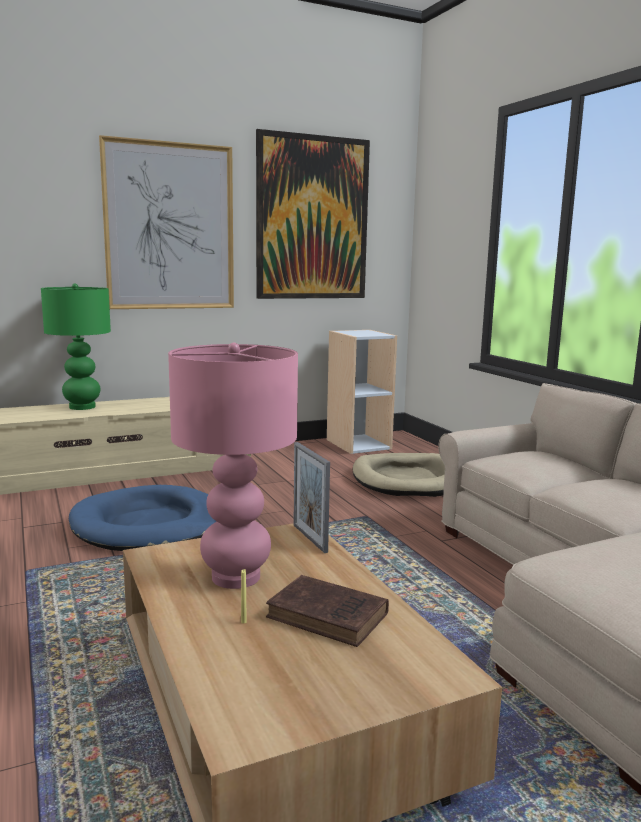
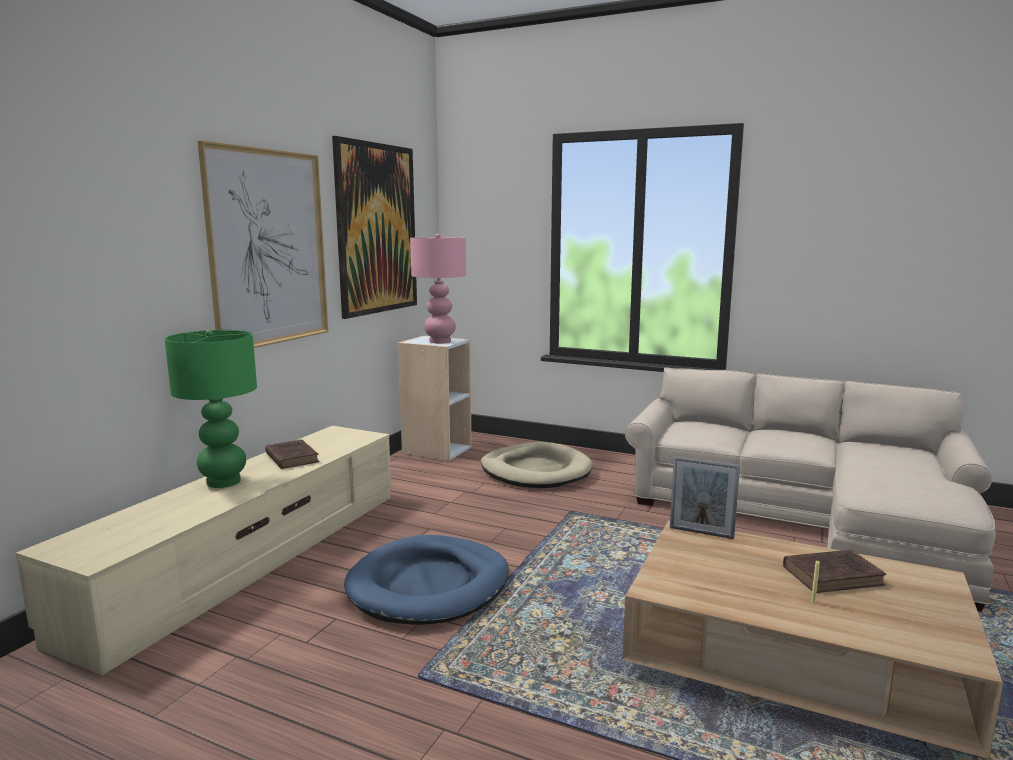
camera: 40 degrees left, 0 degrees up
pink table lamp [168,343,298,589] -> pink table lamp moved to [410,234,466,343]
none -> brown book [265,439,319,469]

